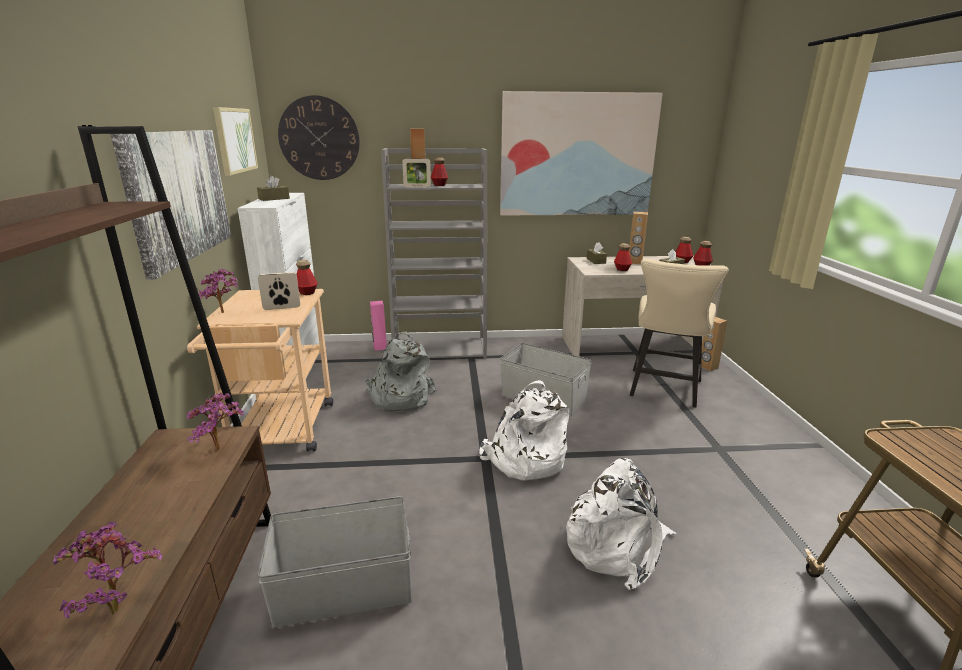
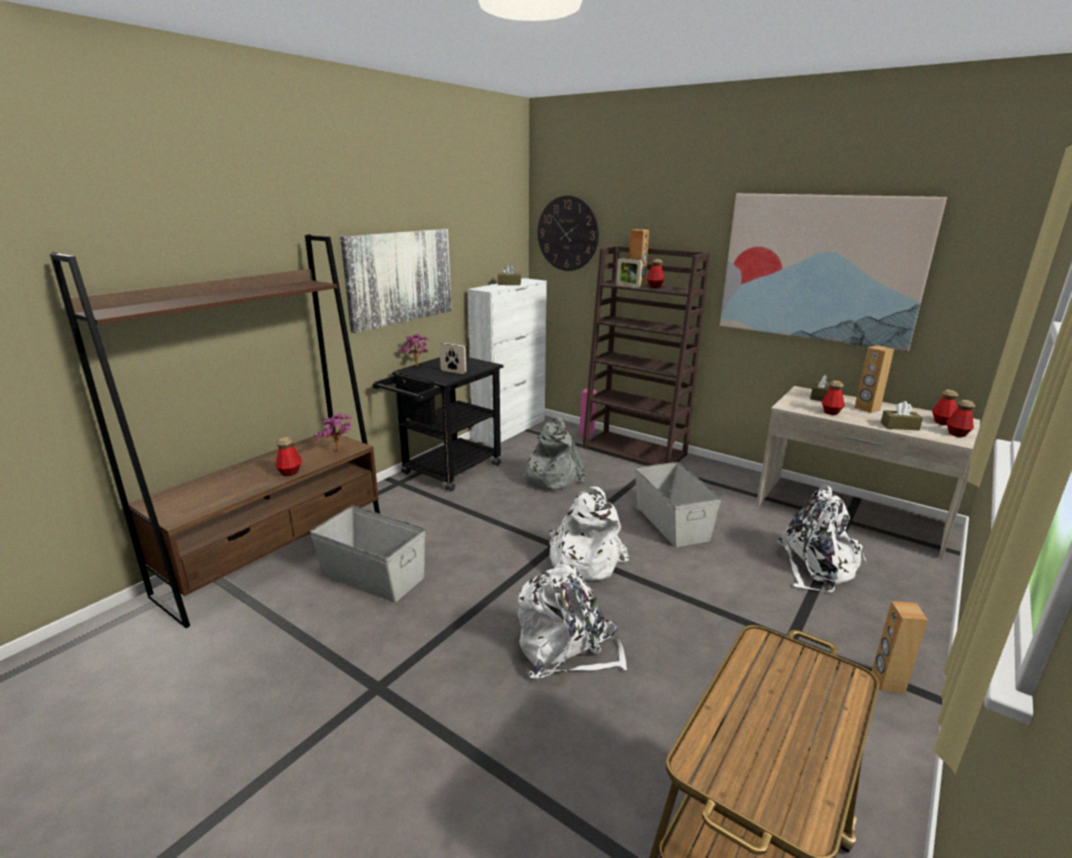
camera: 40 degrees right, 0 degrees up
potted plant [53,521,162,618] -> none
beige cart [187,289,333,452] -> black cart [373,357,503,491]
picture [213,107,258,176] -> none
bottle [296,260,318,295] -> bottle moved to [275,437,302,476]
grey bookcase [381,148,487,359] -> brown bookcase [583,246,710,465]
beige chair [630,259,729,408] -> white backpack [778,485,867,592]
brown speaker [701,317,727,371] -> brown speaker moved to [872,601,928,694]

